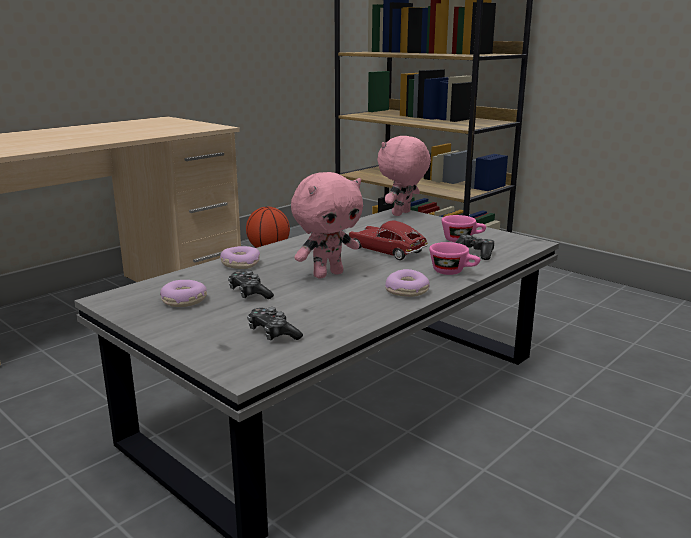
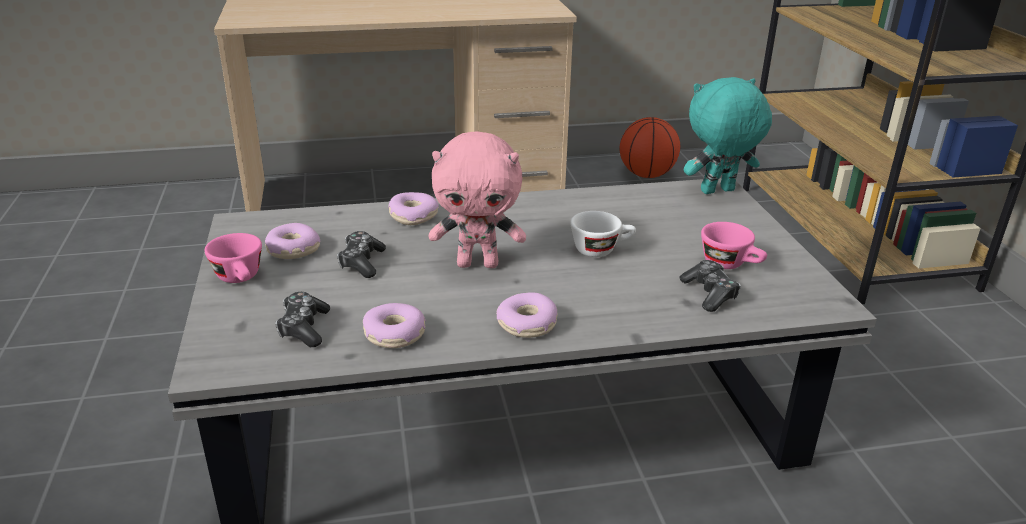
camera: 35 degrees right, 10 degrees up
toy car [348,220,428,260] -> white cup [570,211,636,257]
pink plush toy [377,136,431,216] -> turquoise plush toy [684,77,772,194]
pink cup [429,242,480,275] -> pink cup moved to [205,233,262,283]
none -> donut [363,303,426,348]

